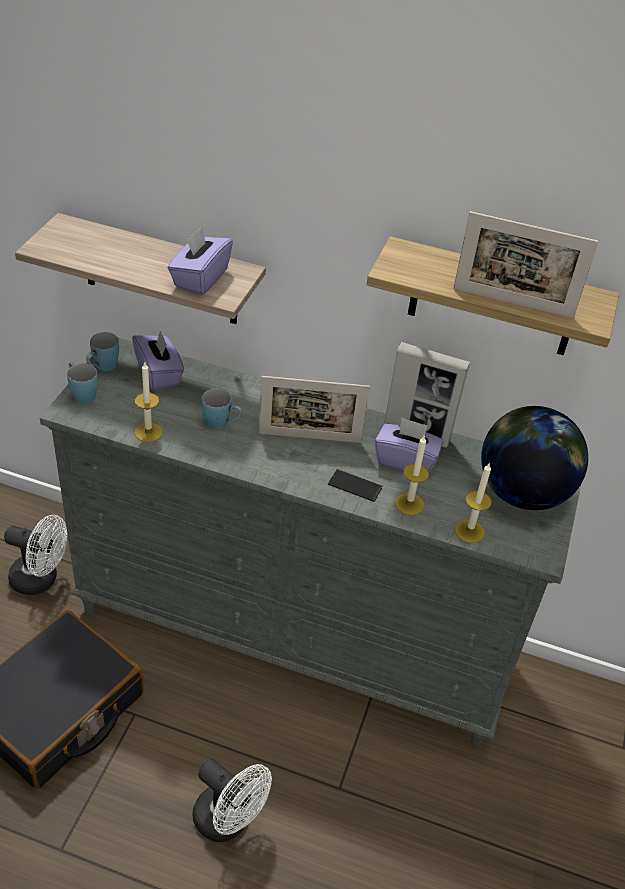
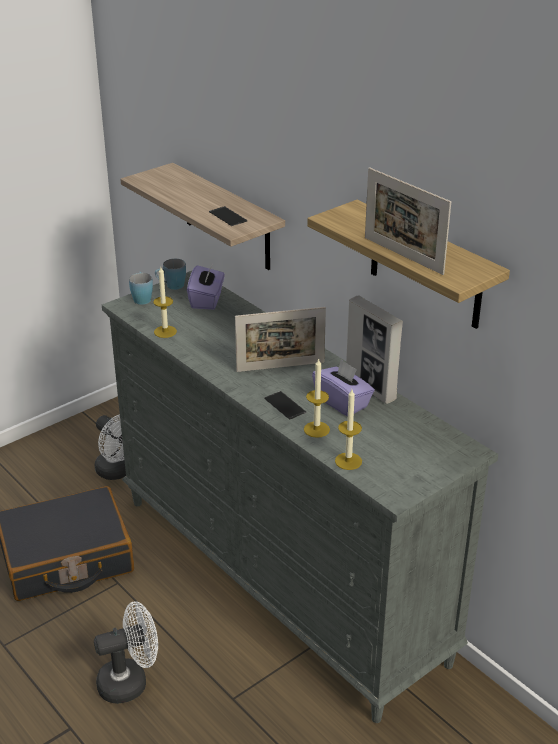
camera: 35 degrees right, 10 degrees down
purple tissue box [168,227,233,295] -> phone [209,206,248,226]
white fan [193,759,272,842] -> white fan turned 90 degrees counterclockwise [94,601,158,704]
blue mug [202,388,242,429] -> none
picture frame [259,376,370,443] -> picture frame turned 45 degrees counterclockwise [235,307,326,372]
globe [481,406,588,510] -> none

